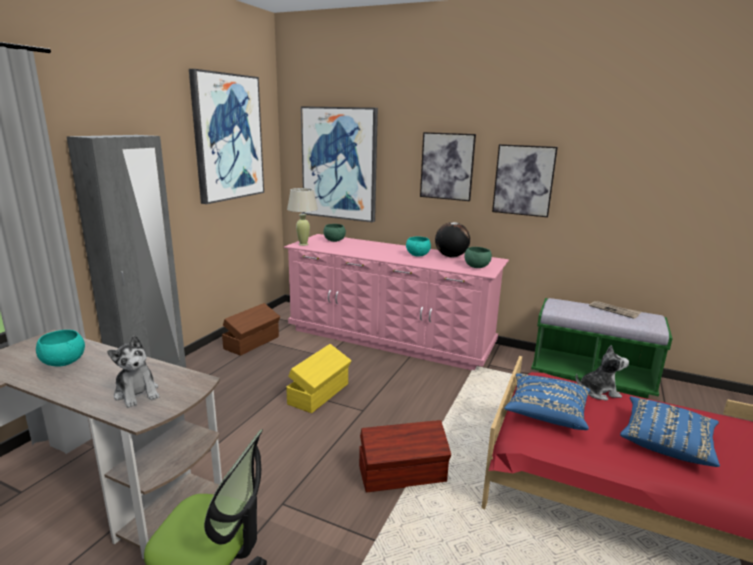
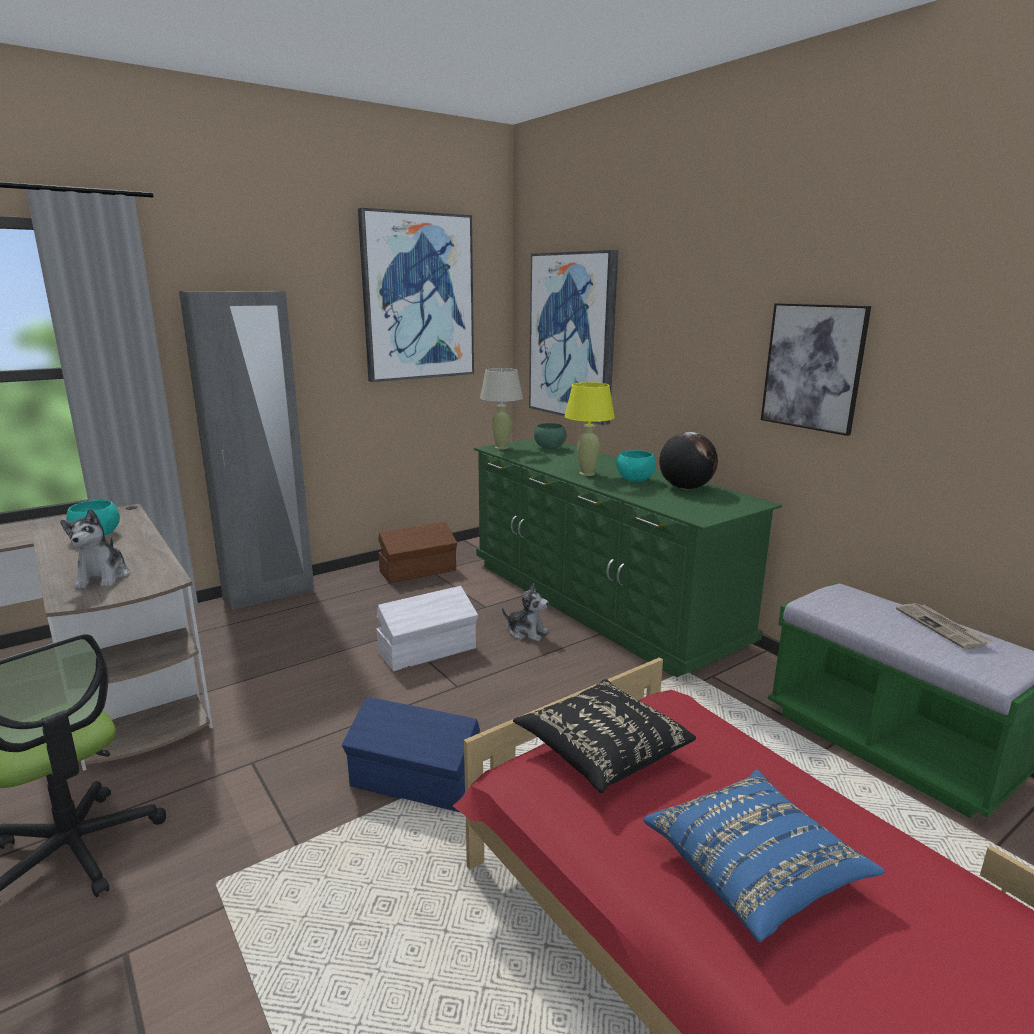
camera: 30 degrees right, 0 degrees up
pink dresser [284,234,509,370] -> green dresser [474,439,782,677]
yellow storage box [286,344,352,413] -> white storage box [376,586,478,671]
brown storage box [359,420,451,492] -> blue storage box [342,697,480,813]
picture [420,132,476,201] -> none
green bowl [464,247,492,268] -> none
blue pillow [504,373,590,430] -> black pillow [513,679,696,793]
plush toy [576,345,629,401] -> plush toy moved to [502,583,549,641]
none -> yellow table lamp [565,382,615,476]

